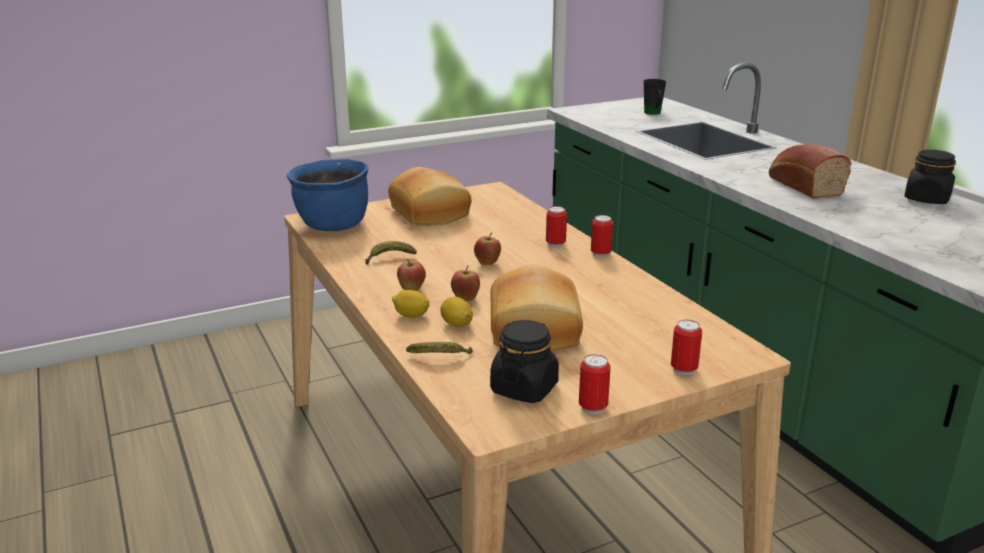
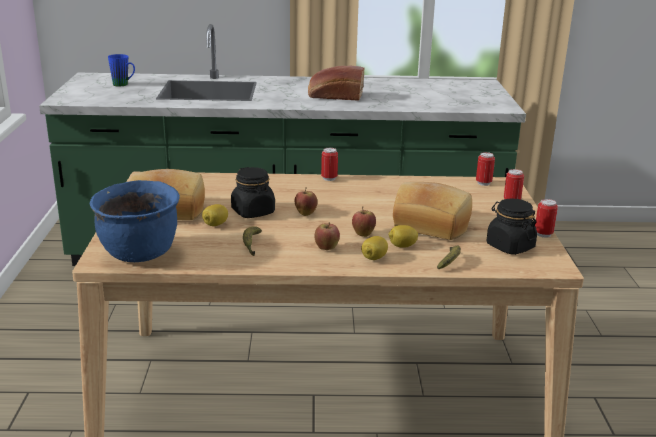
camera: 65 degrees left, 0 degrees up
can [546,206,567,248] -> can moved to [476,152,495,186]
black mug [644,79,666,115] -> blue mug [108,54,135,86]
black jar [904,150,956,204] -> black jar moved to [231,167,275,218]
none -> lemon [202,204,228,226]

